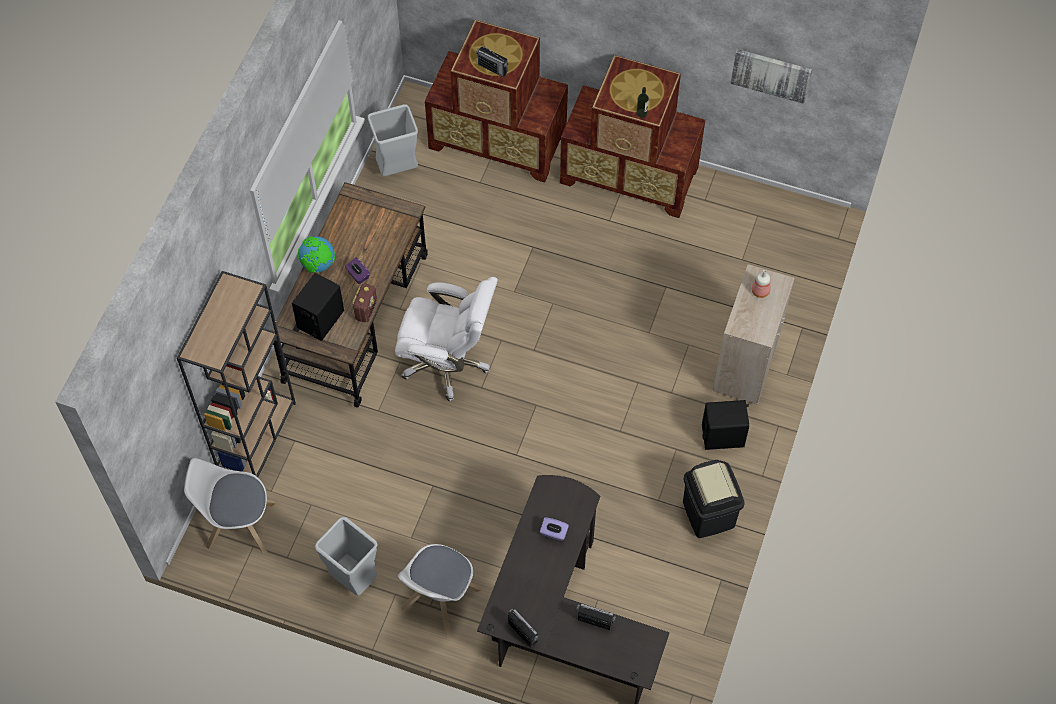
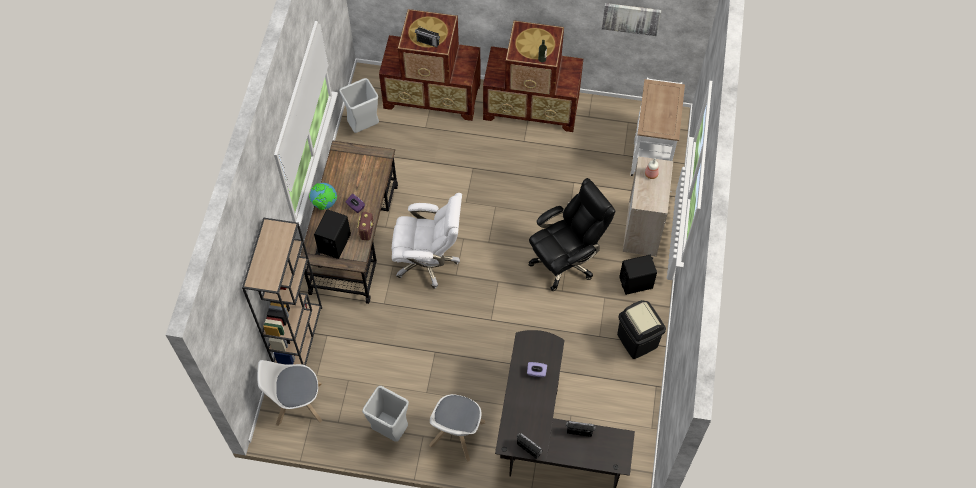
camera: 10 degrees left, 0 degrees up
none -> black office chair [529,178,616,291]
none -> white cart [630,78,685,176]

